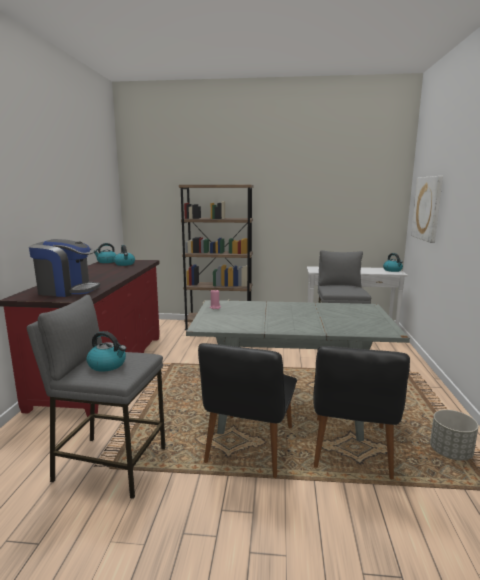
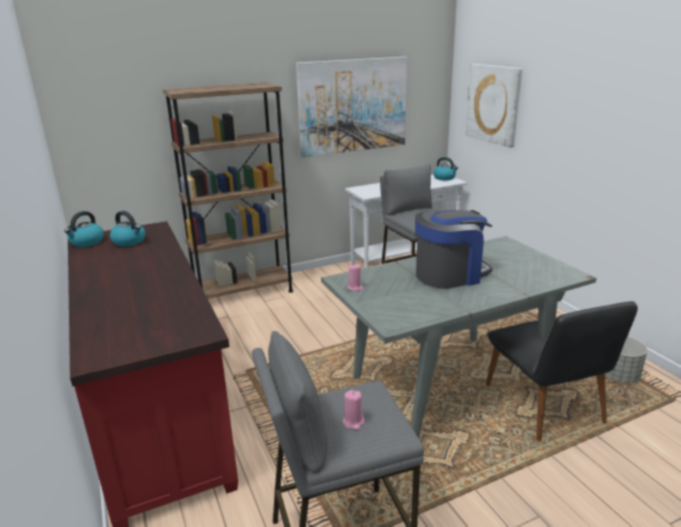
camera: 30 degrees left, 10 degrees up
coffee machine [29,239,100,297] -> coffee machine moved to [415,210,492,289]
kettle [86,331,126,371] -> pink candle [343,390,365,430]
black chair [198,343,297,479] -> none
none -> picture [296,57,407,157]

